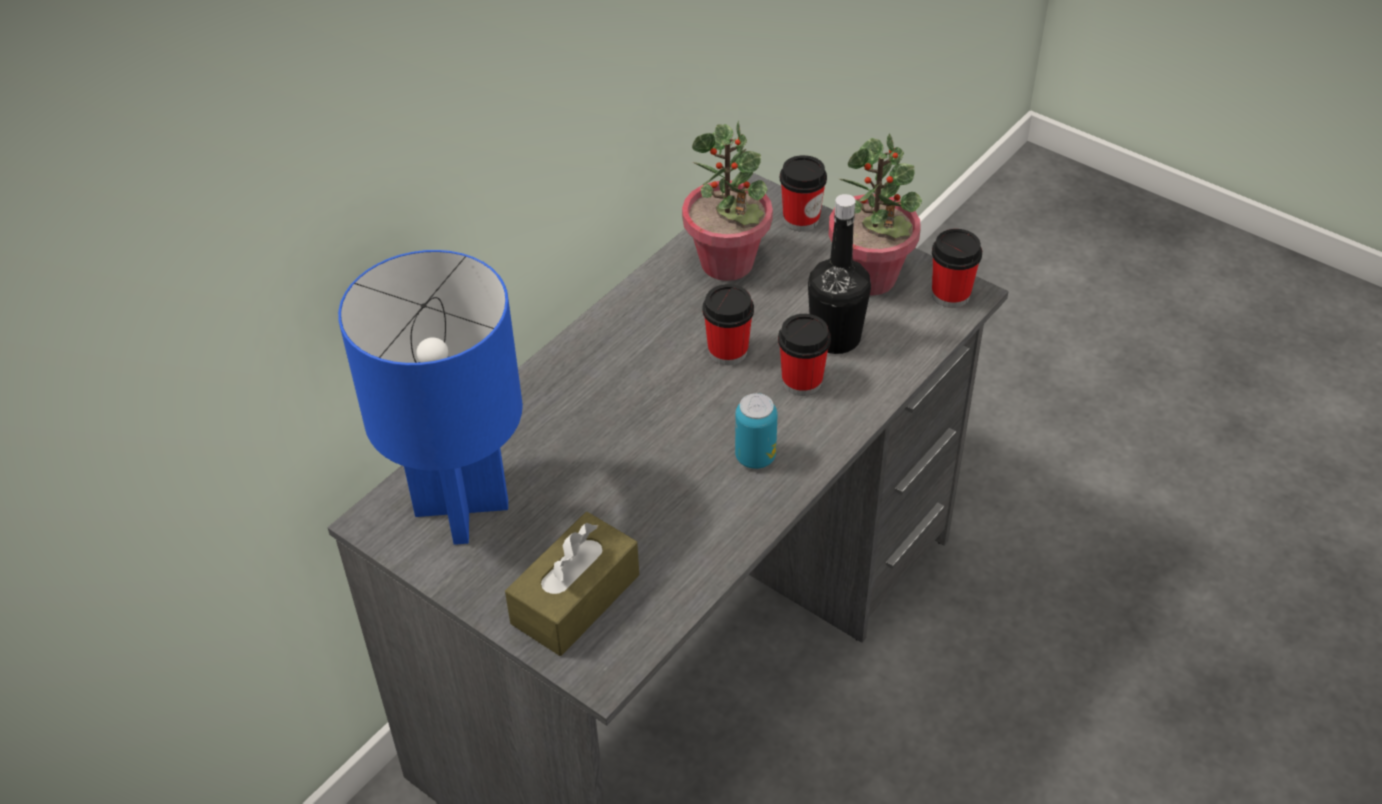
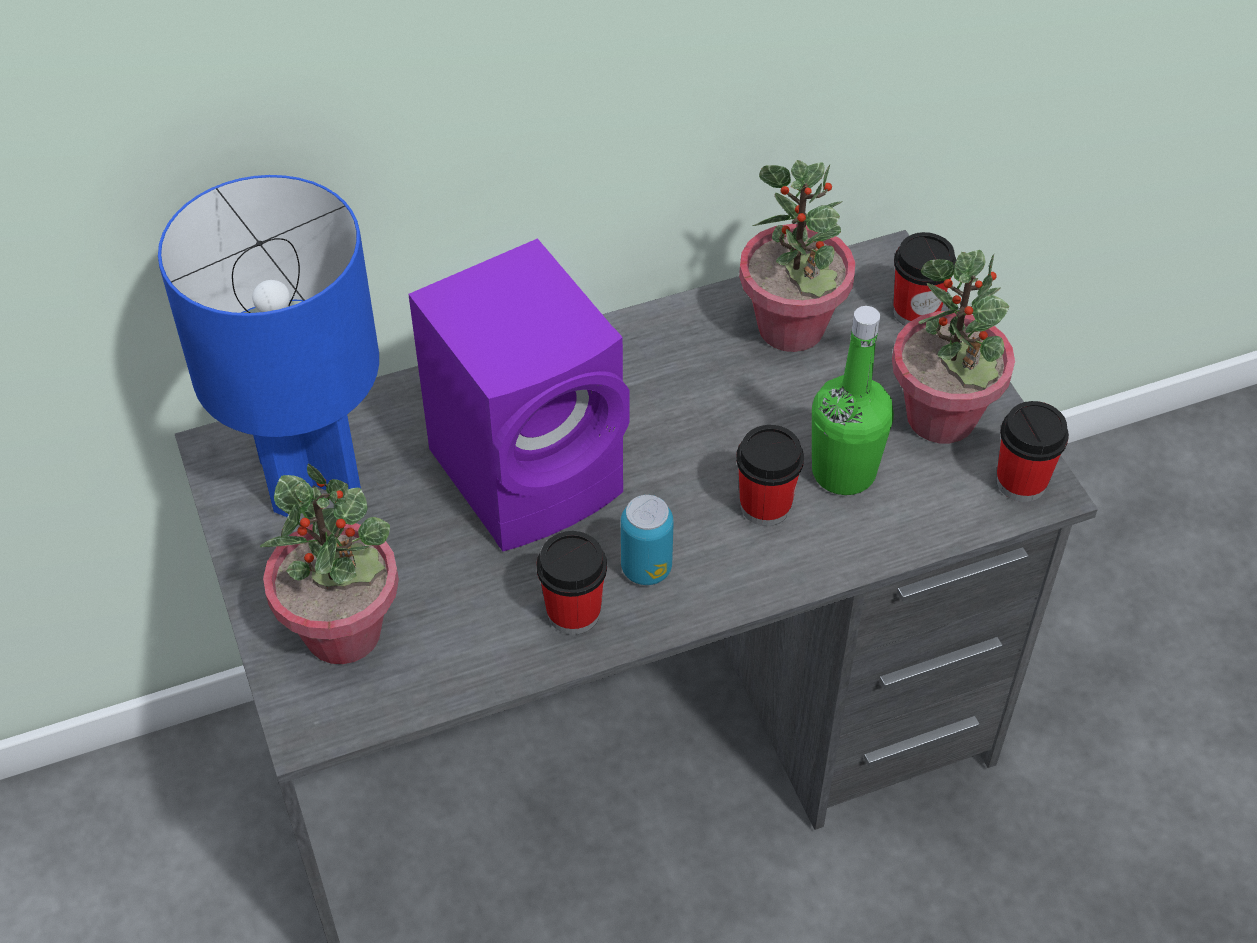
camera: 30 degrees right, 5 degrees up
brown tissue box [505,512,639,656] -> potted plant [260,463,399,664]
cup [702,284,754,365] -> cup moved to [537,531,607,635]
black bottle [808,194,871,354] -> green bottle [812,306,894,495]
none -> purple speaker [408,238,629,551]

